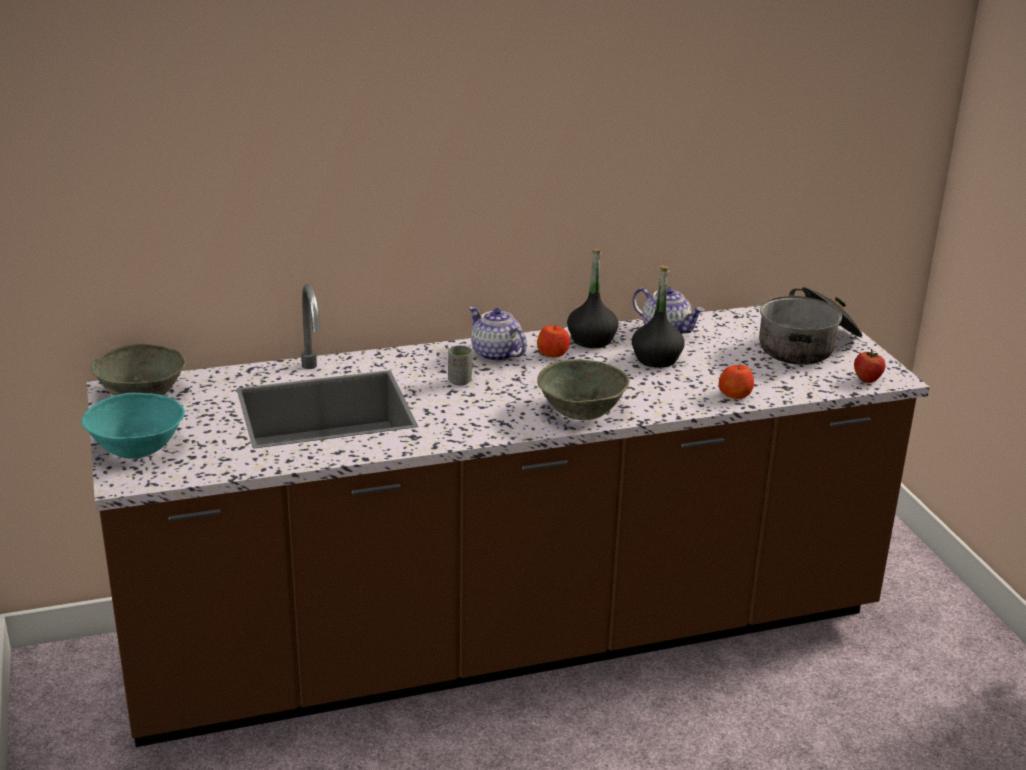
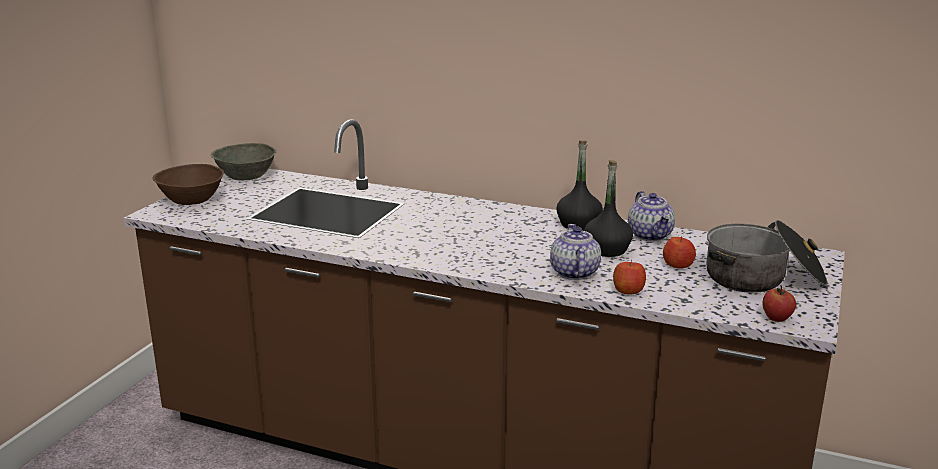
camera: 40 degrees right, 5 degrees down
turquoise bowl [81,393,185,459] -> brown bowl [152,164,224,205]
grey cup [448,345,472,386] -> none
teapot [469,307,527,362] -> teapot moved to [550,224,601,280]
apple [537,324,570,357] -> apple moved to [663,236,696,269]
grey bowl [537,359,629,420] -> none

